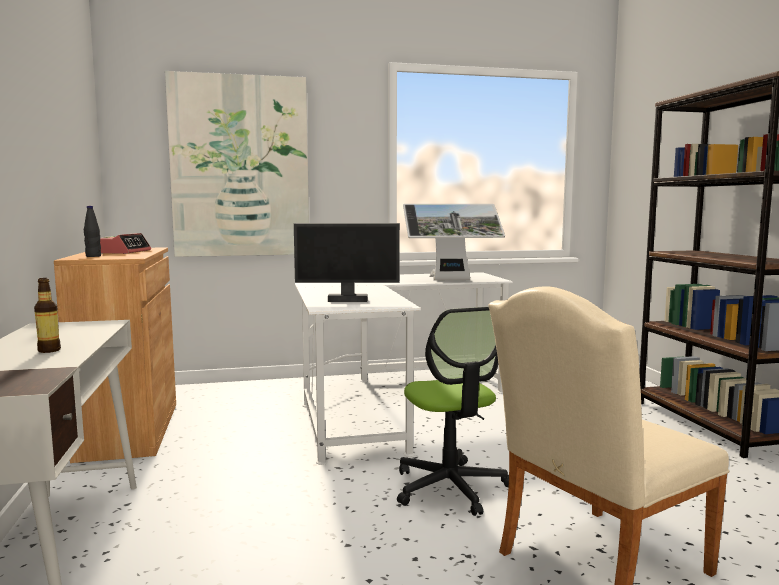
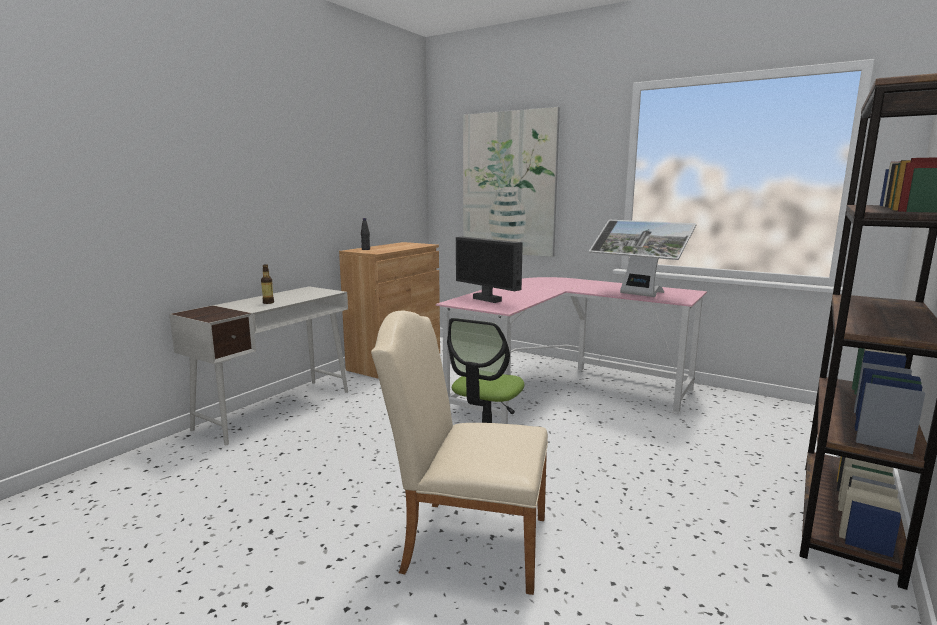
camera: 45 degrees right, 5 degrees up
alarm clock [100,233,151,254] -> none
white desk [295,272,513,465] -> pink desk [436,277,707,424]

